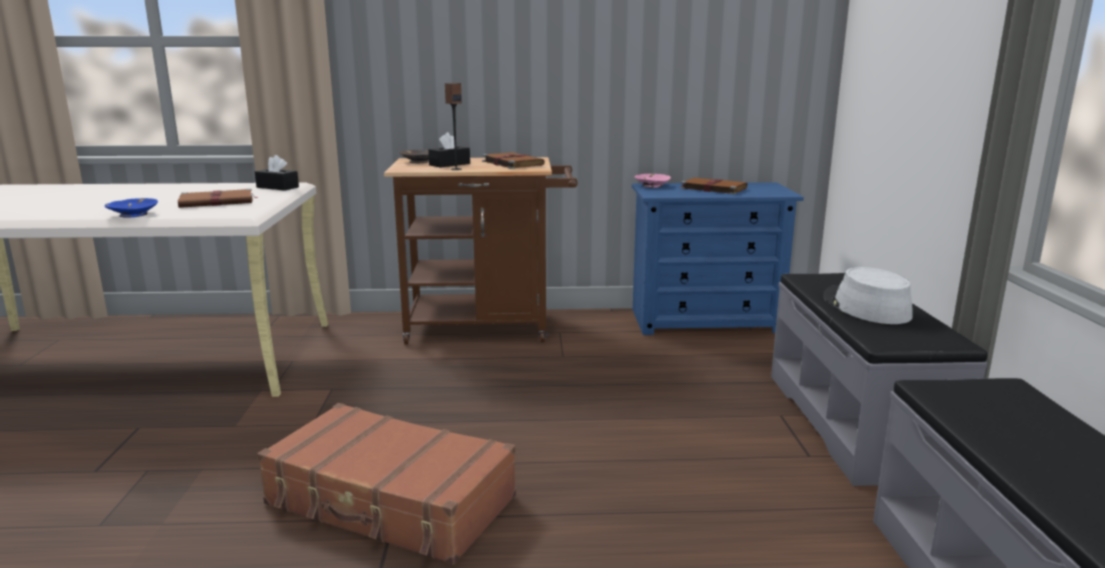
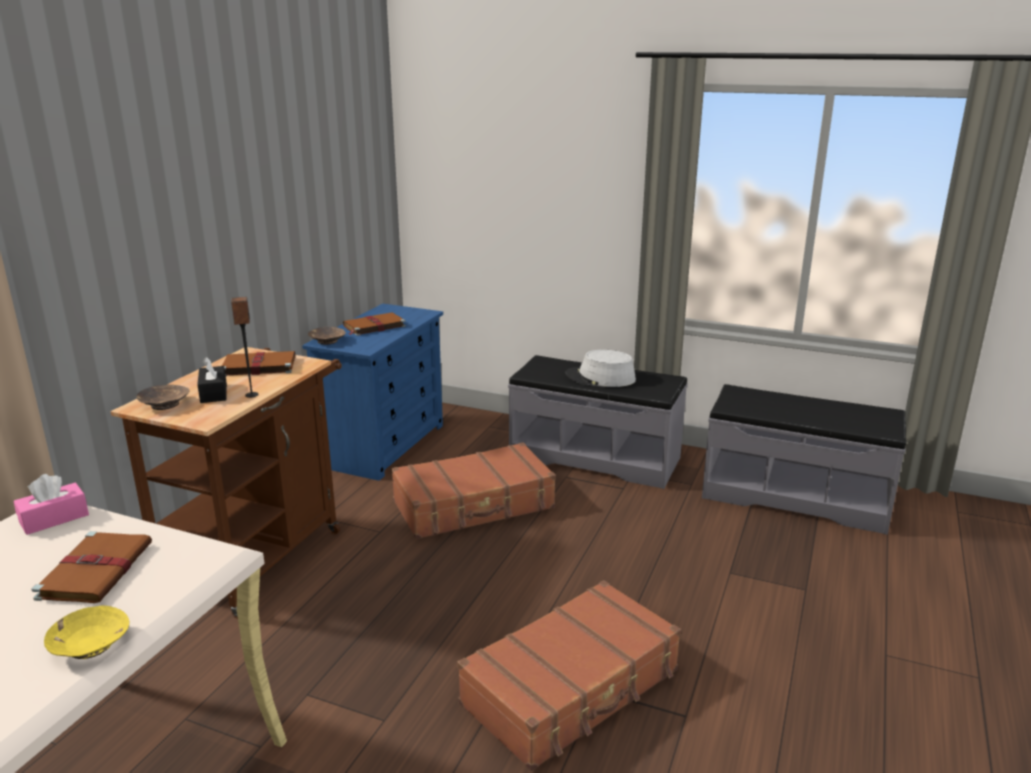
camera: 65 degrees left, 5 degrees up
blue bowl [105,198,158,218] -> yellow bowl [44,605,129,659]
black tissue box [255,155,299,191] -> pink tissue box [14,474,89,535]
pink bowl [634,174,671,188] -> brown bowl [308,327,346,345]
none -> brown suitcase [391,442,556,539]

